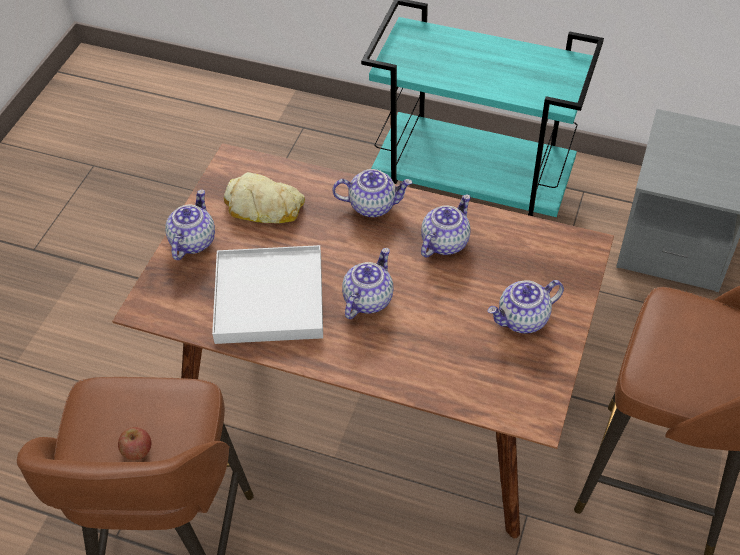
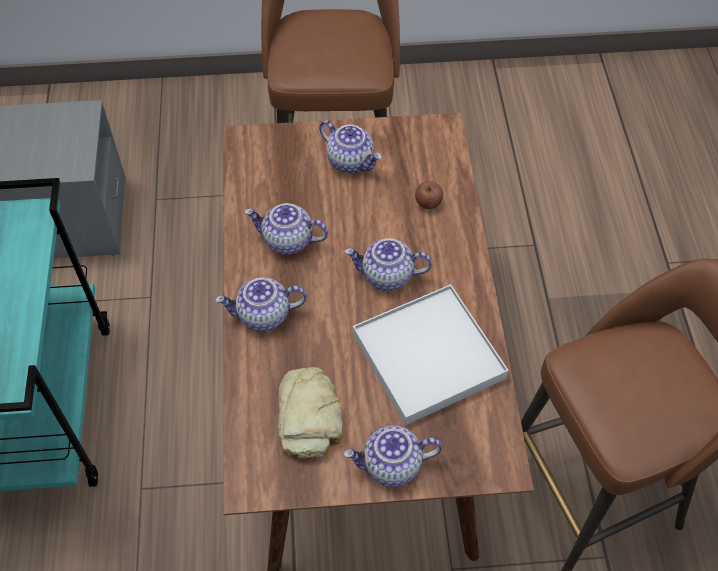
camera: 115 degrees left, 5 degrees up
apple [118,427,151,460] -> apple moved to [415,181,443,209]
teapot [332,169,412,217] -> teapot turned 75 degrees counterclockwise [215,277,307,332]

